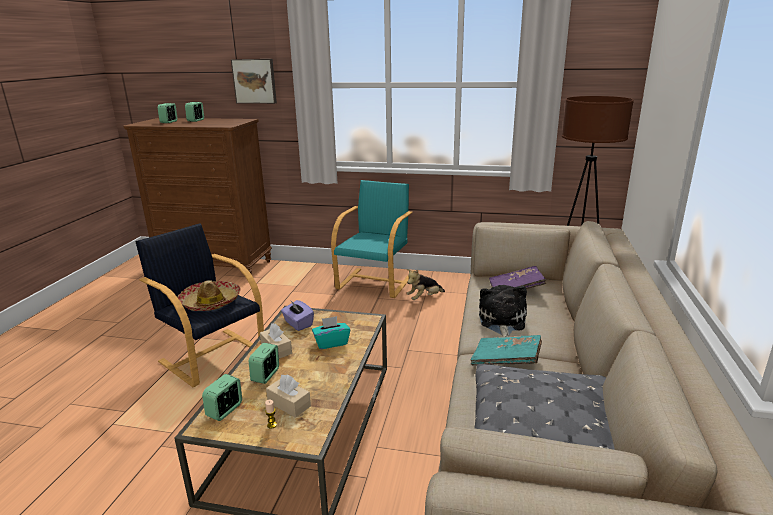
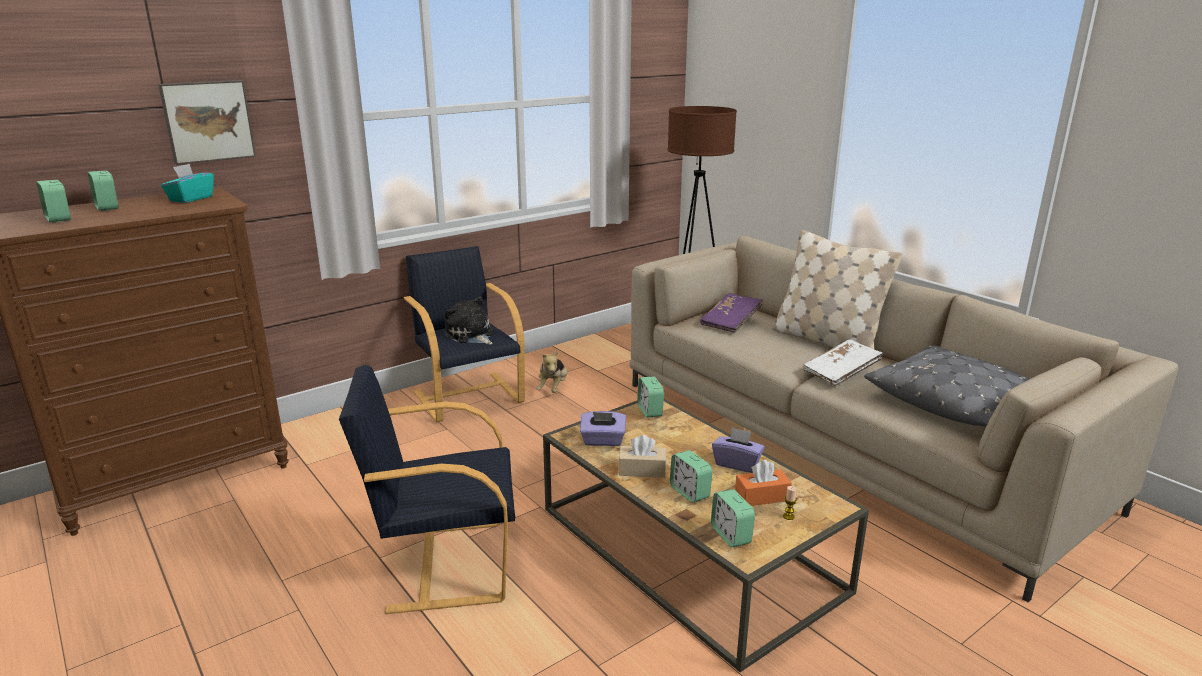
camera: 50 degrees left, 0 degrees up
hat [178,280,241,311] -> none
beige tissue box [266,374,311,418] -> orange tissue box [735,460,792,506]
turquoise tissue box [312,316,350,349] -> turquoise tissue box moved to [161,164,214,203]
turquoise armchair [331,180,413,298] -> black armchair [403,246,525,422]
turquoise book [471,335,542,366] -> white book [803,339,883,386]
plush toy [479,285,527,337] -> plush toy moved to [445,296,495,345]
none -> alarm clock [637,377,664,418]
none -> purple tissue box [712,428,765,473]
none -> beige pillow [772,230,903,349]

